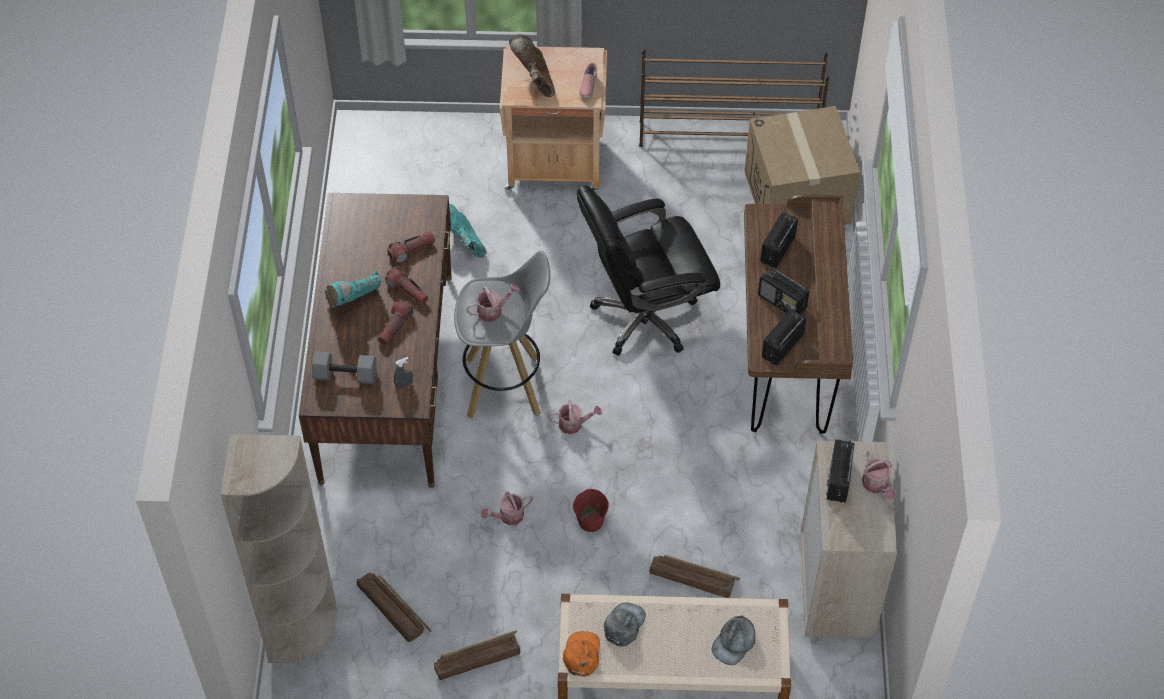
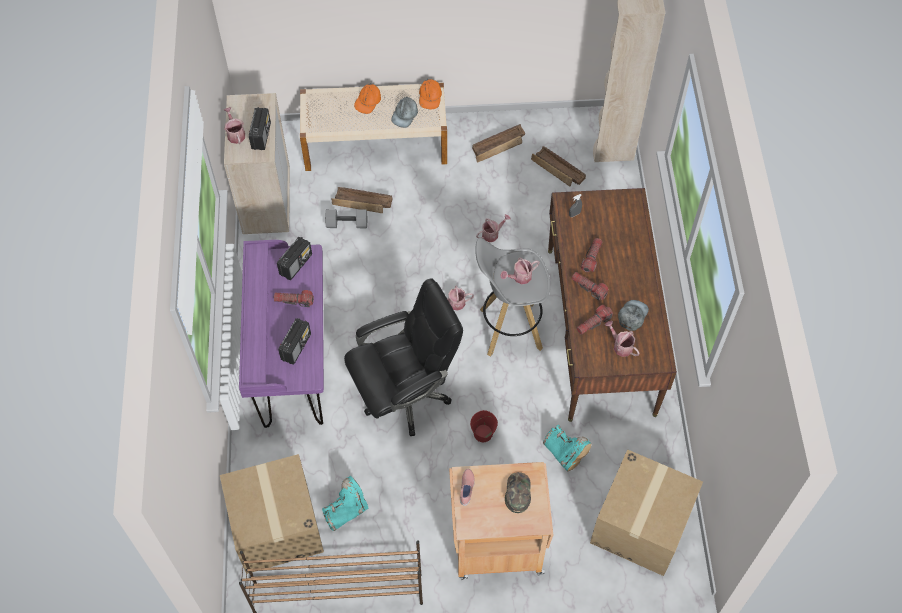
camera: 175 degrees right, 5 degrees up
grey dumbbell [312,351,377,384] -> grey dumbbell moved to [325,209,367,228]
turquoise boot [325,270,381,308] -> turquoise boot moved to [322,476,368,531]
brown boot [509,34,555,97] -> green cap [505,472,531,513]
red bucket [573,489,609,532] -> red bucket moved to [470,410,498,442]
grey cap [711,615,755,665] -> grey cap moved to [618,300,649,331]
brown desk [744,195,853,434] -> purple desk [239,240,324,428]
radio [758,267,809,314] -> flashlight [274,290,314,307]
none -> orange cap [354,83,381,114]
none -> cardboard box [590,449,703,576]
none -> watering can [605,321,640,357]

